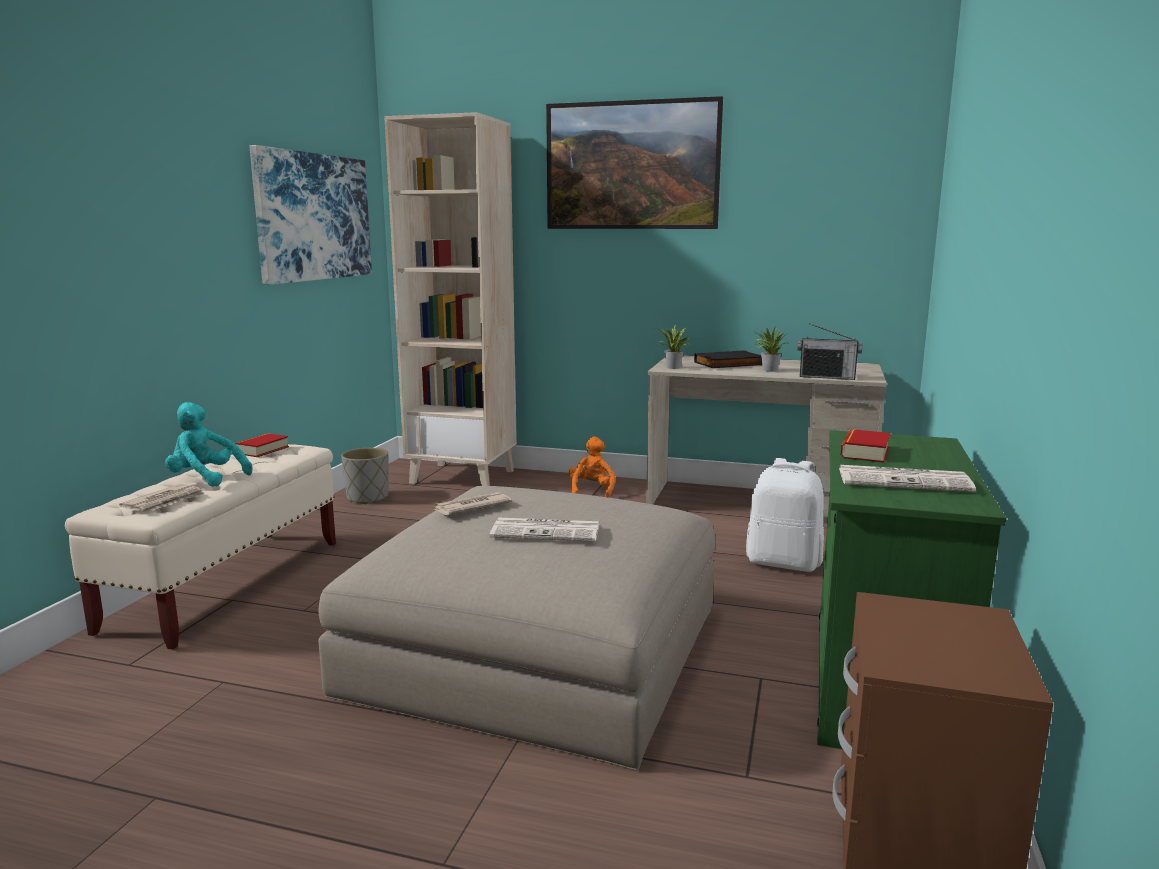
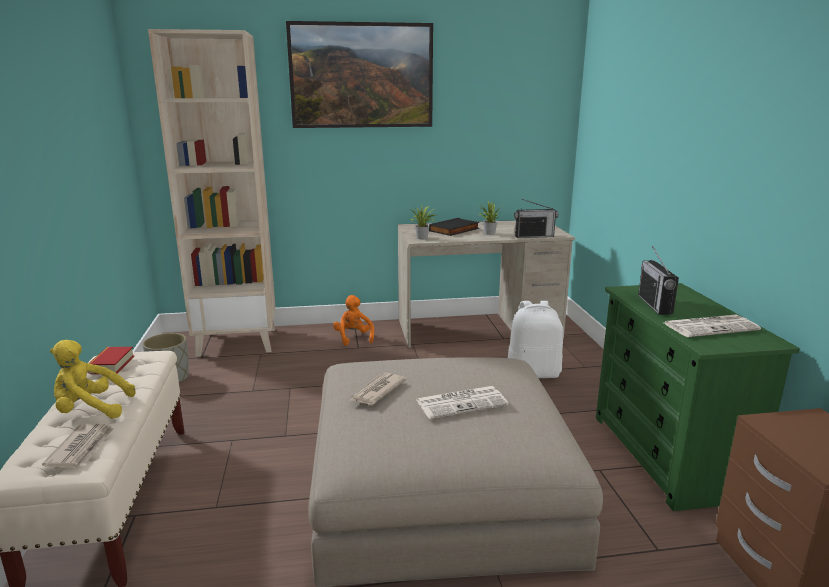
camera: 25 degrees left, 5 degrees up
turquoise plush toy [165,402,253,487] -> yellow plush toy [50,340,136,419]
picture [250,145,372,285] -> none
book [841,429,890,463] -> radio [638,246,679,315]

